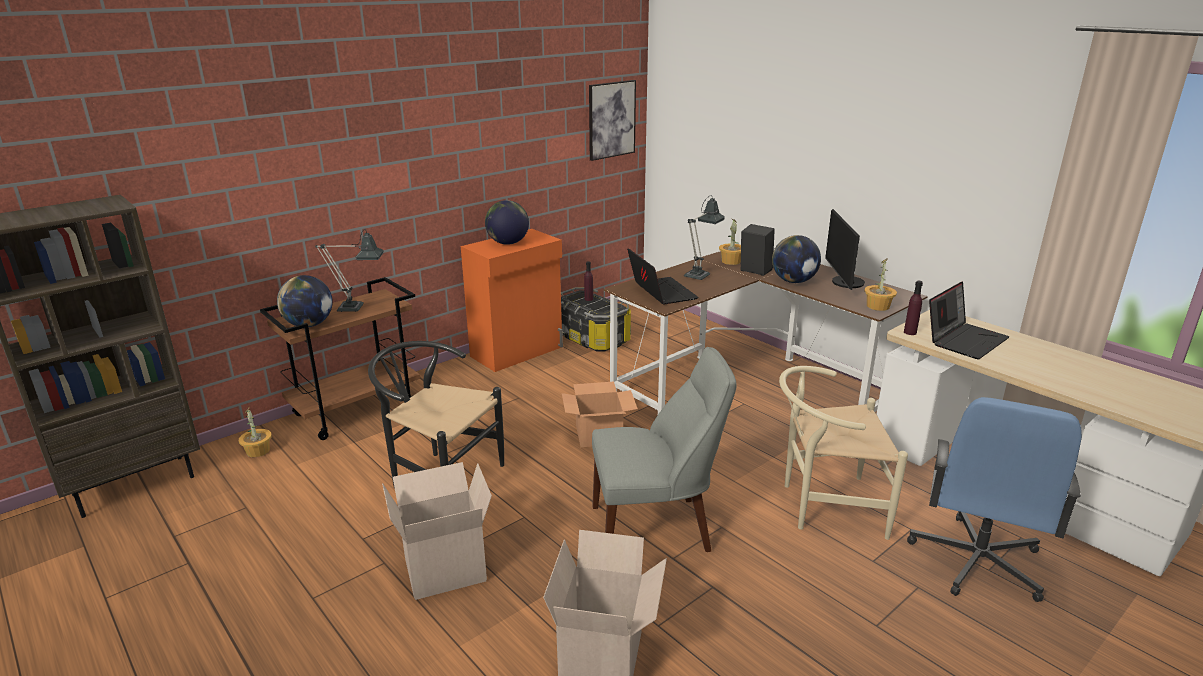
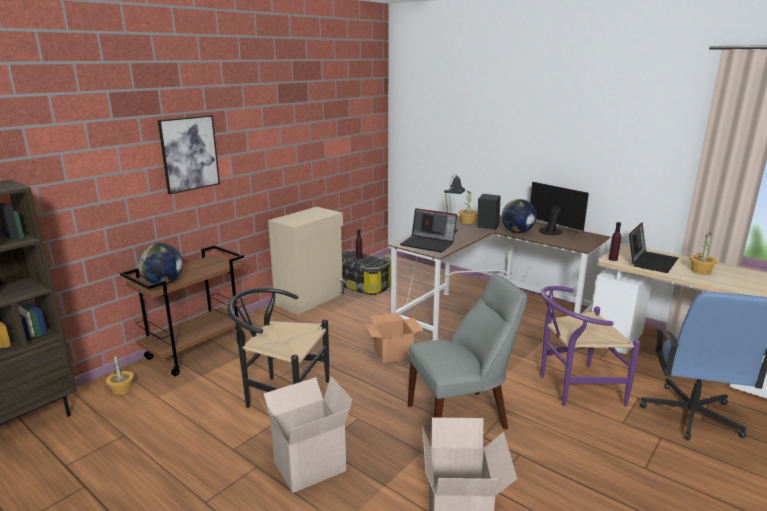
camera: 10 degrees left, 5 degrees down
table lamp [315,229,384,312] -> none
orange cabinet [461,229,563,372] -> beige cabinet [268,207,344,315]
globe [485,200,529,245] -> none
picture [589,80,636,161] -> picture moved to [158,115,220,194]
laptop [627,248,699,305] -> laptop turned 150 degrees clockwise [400,209,457,252]
beige chair [779,366,908,540] -> purple chair [540,286,641,407]
monitor [825,209,865,290] -> monitor turned 150 degrees clockwise [530,182,589,235]
potted plant [864,258,897,311] -> potted plant moved to [689,232,718,275]

